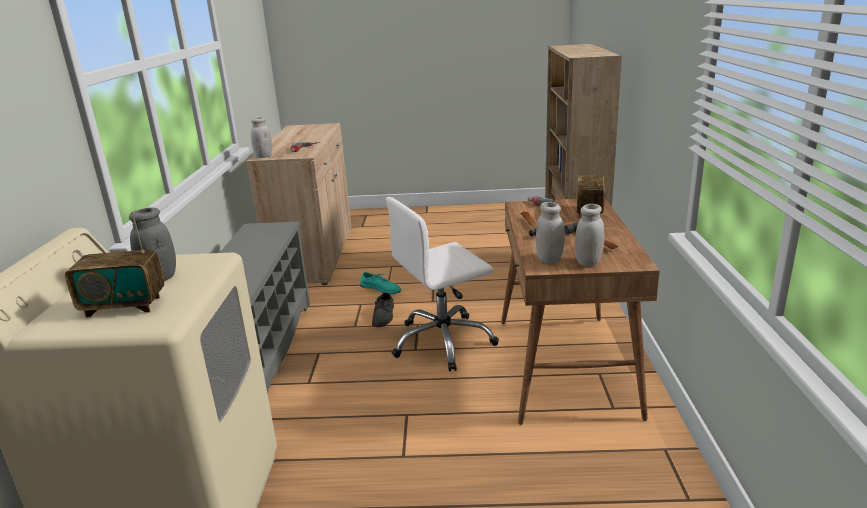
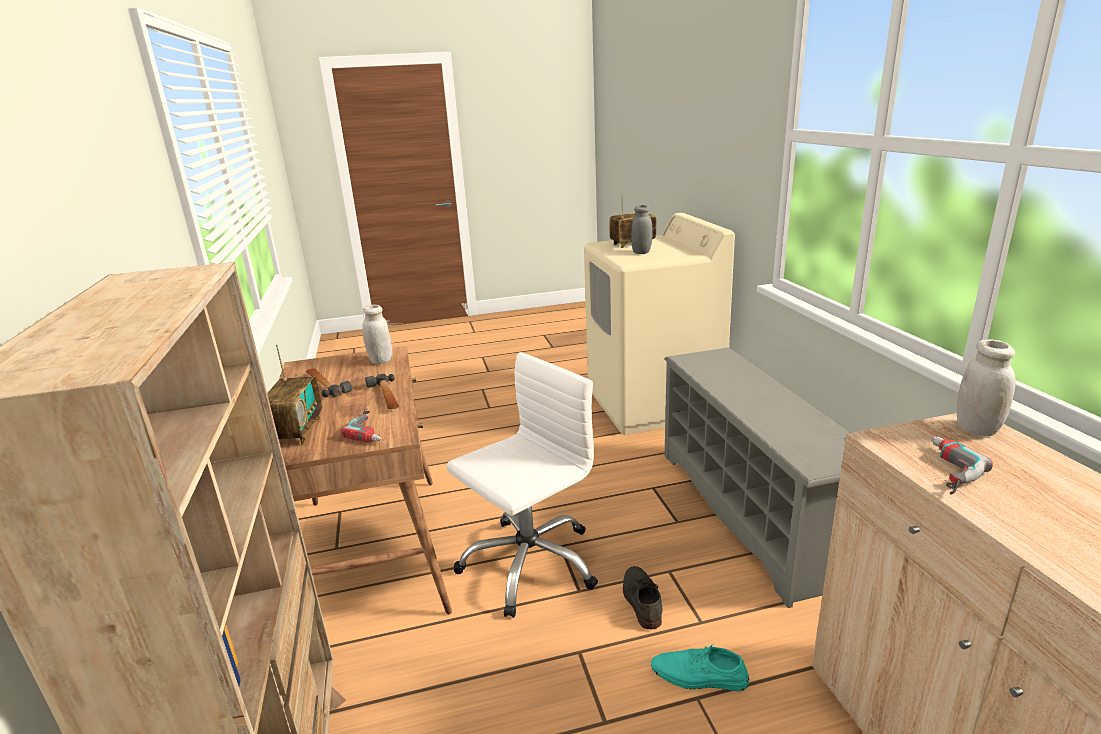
camera: 165 degrees right, 0 degrees up
white jar [575,204,605,267] -> none

